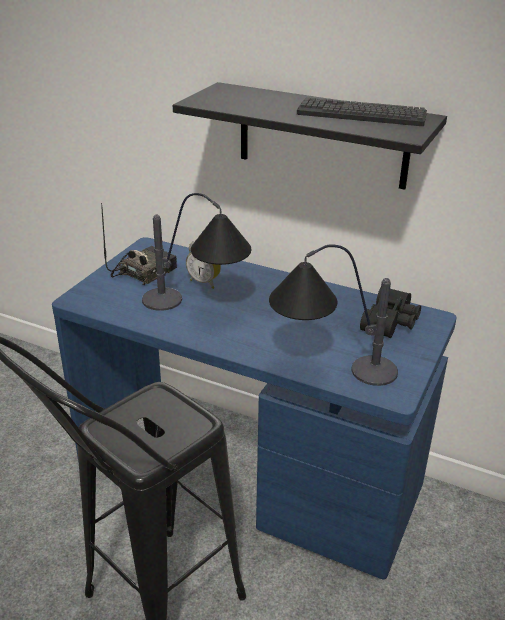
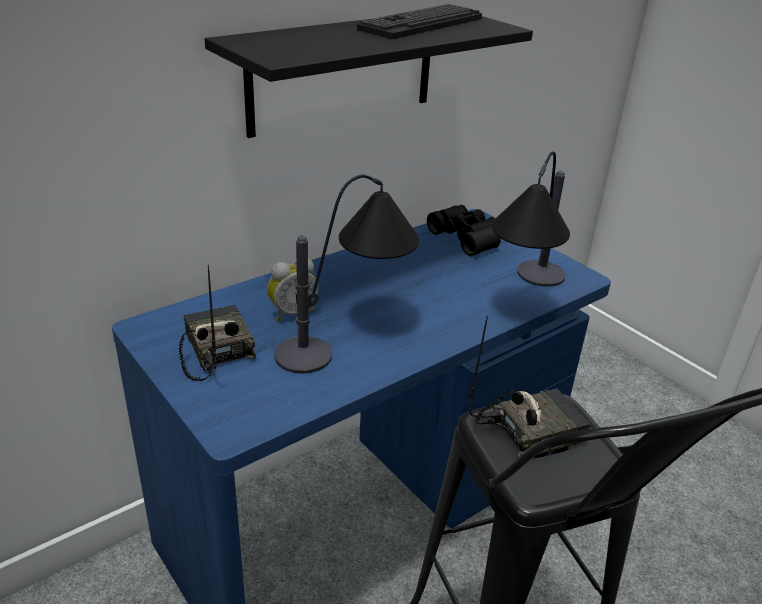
camera: 65 degrees left, 0 degrees up
none -> radio [469,316,591,457]

